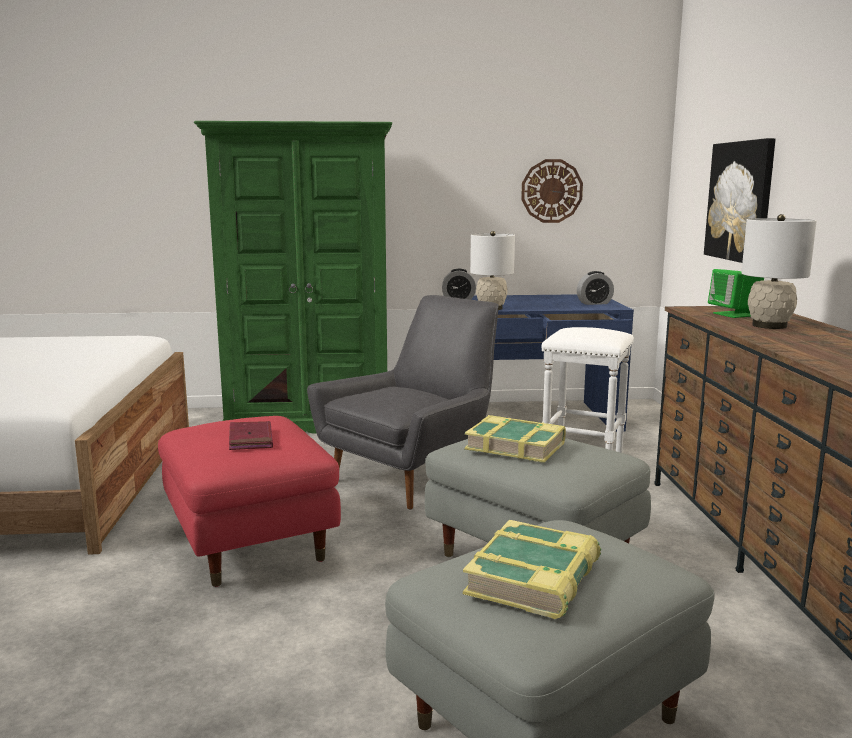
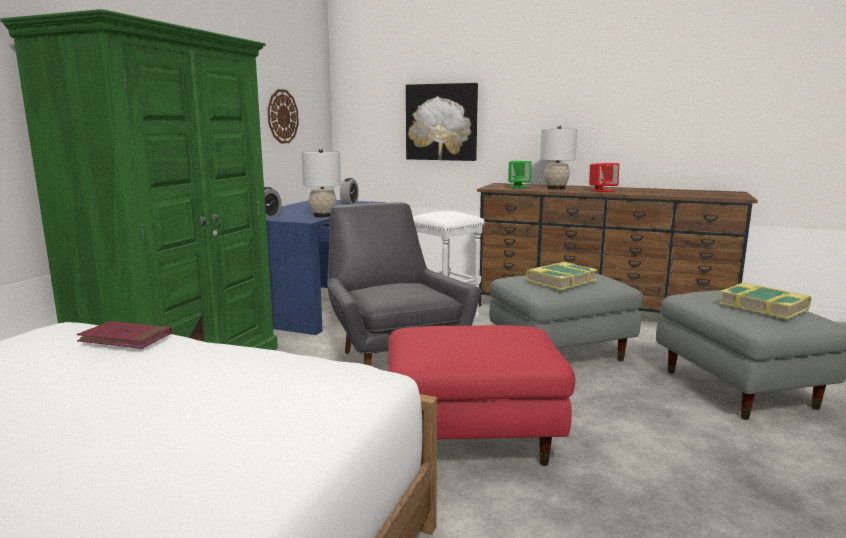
camera: 65 degrees left, 0 degrees up
red book [229,421,273,450] -> red book moved to [77,321,172,349]
none -> red speaker [589,163,619,192]

